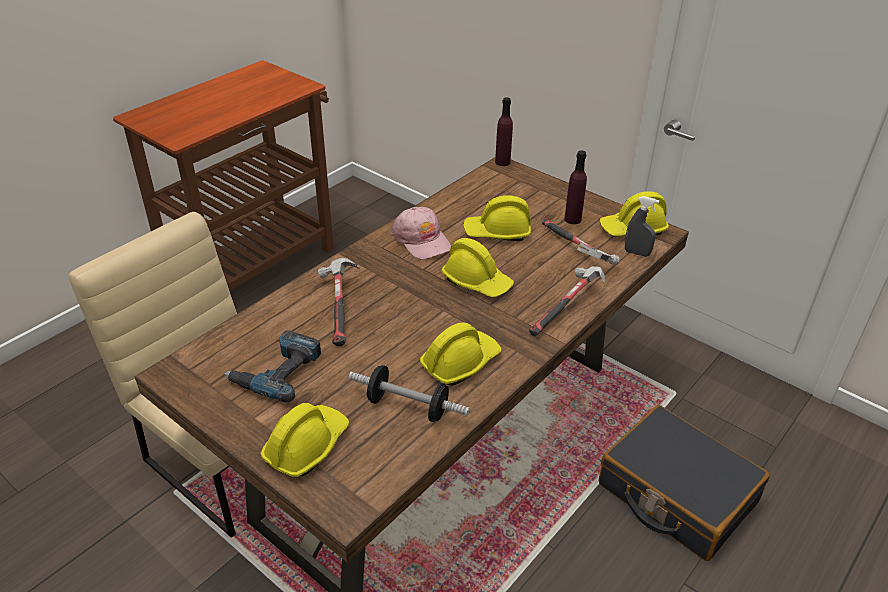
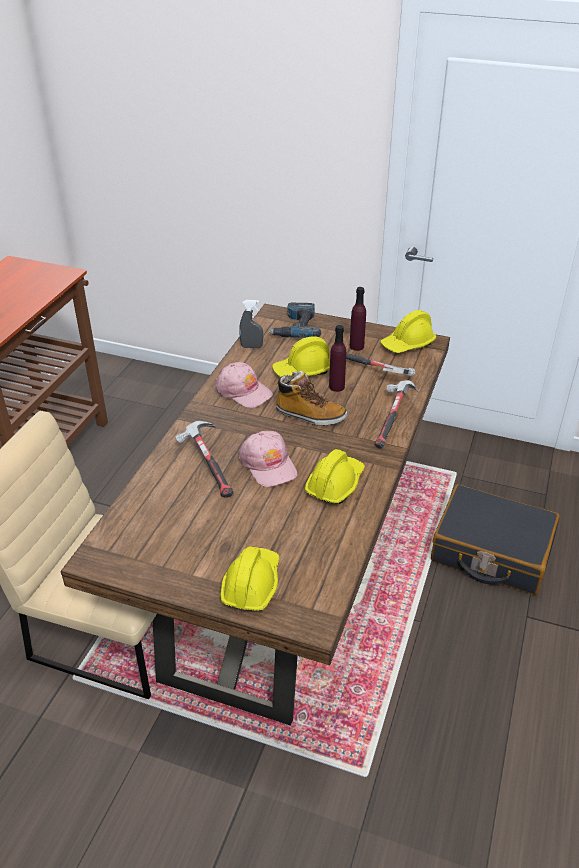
camera: 20 degrees left, 0 degrees up
power drill [224,330,321,402] -> power drill moved to [268,303,321,338]
dumbbell [348,365,470,422] -> none
yellow hard hat [441,238,514,297] -> boot [275,371,347,426]
purple bottle [495,97,513,166] -> purple bottle moved to [329,325,346,392]
grey spray bottle [625,196,659,257] -> grey spray bottle moved to [239,300,263,349]
none -> pink cap [239,431,297,487]

